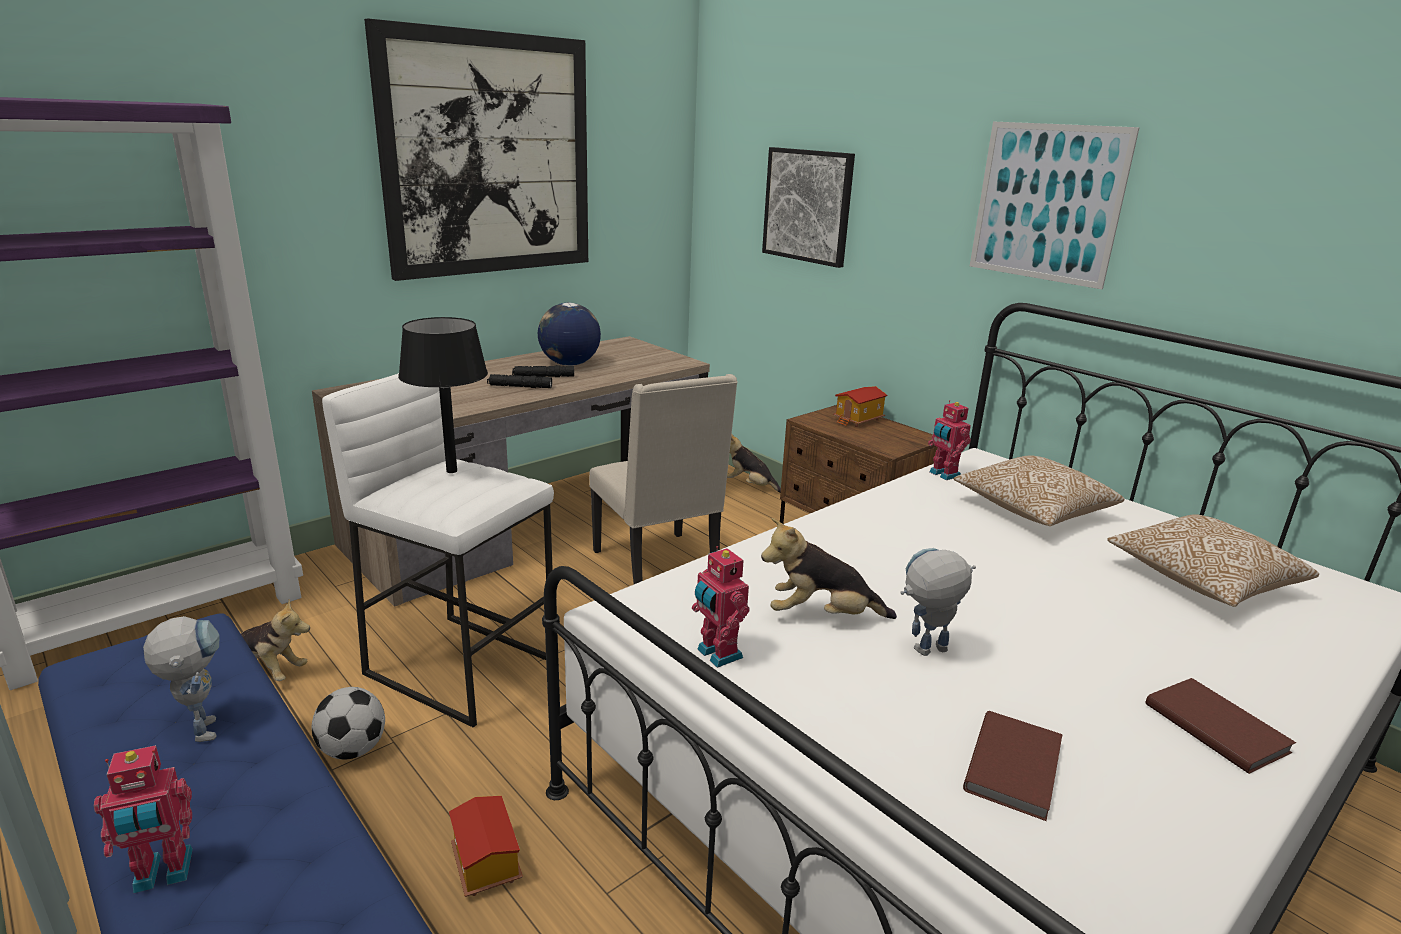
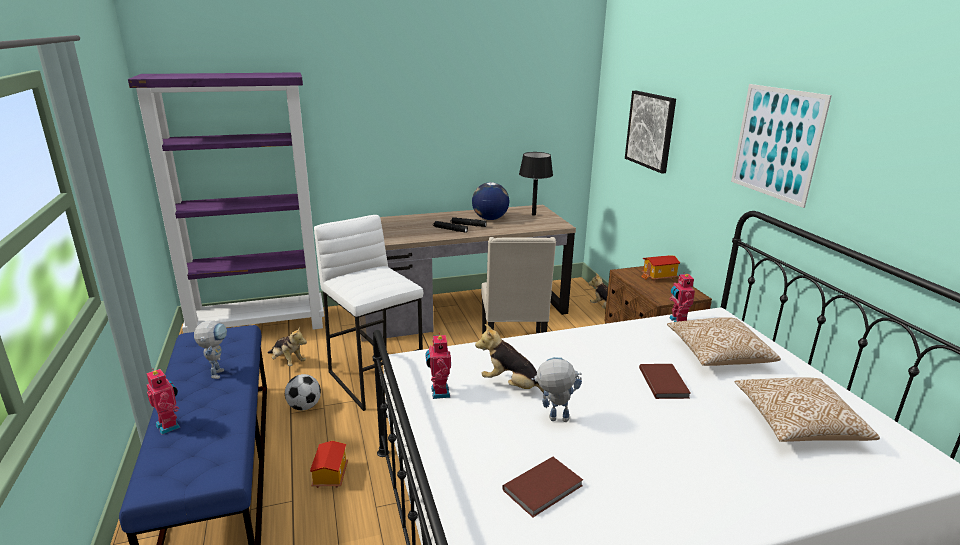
camera: 25 degrees right, 0 degrees up
toy robot [94,745,193,894] -> toy robot turned 135 degrees counterclockwise [147,368,181,435]
picture [364,18,588,281] -> none
black table lamp [398,317,488,473] -> black table lamp moved to [519,152,553,216]
brown book [1146,678,1296,774] -> brown book moved to [639,364,691,399]

